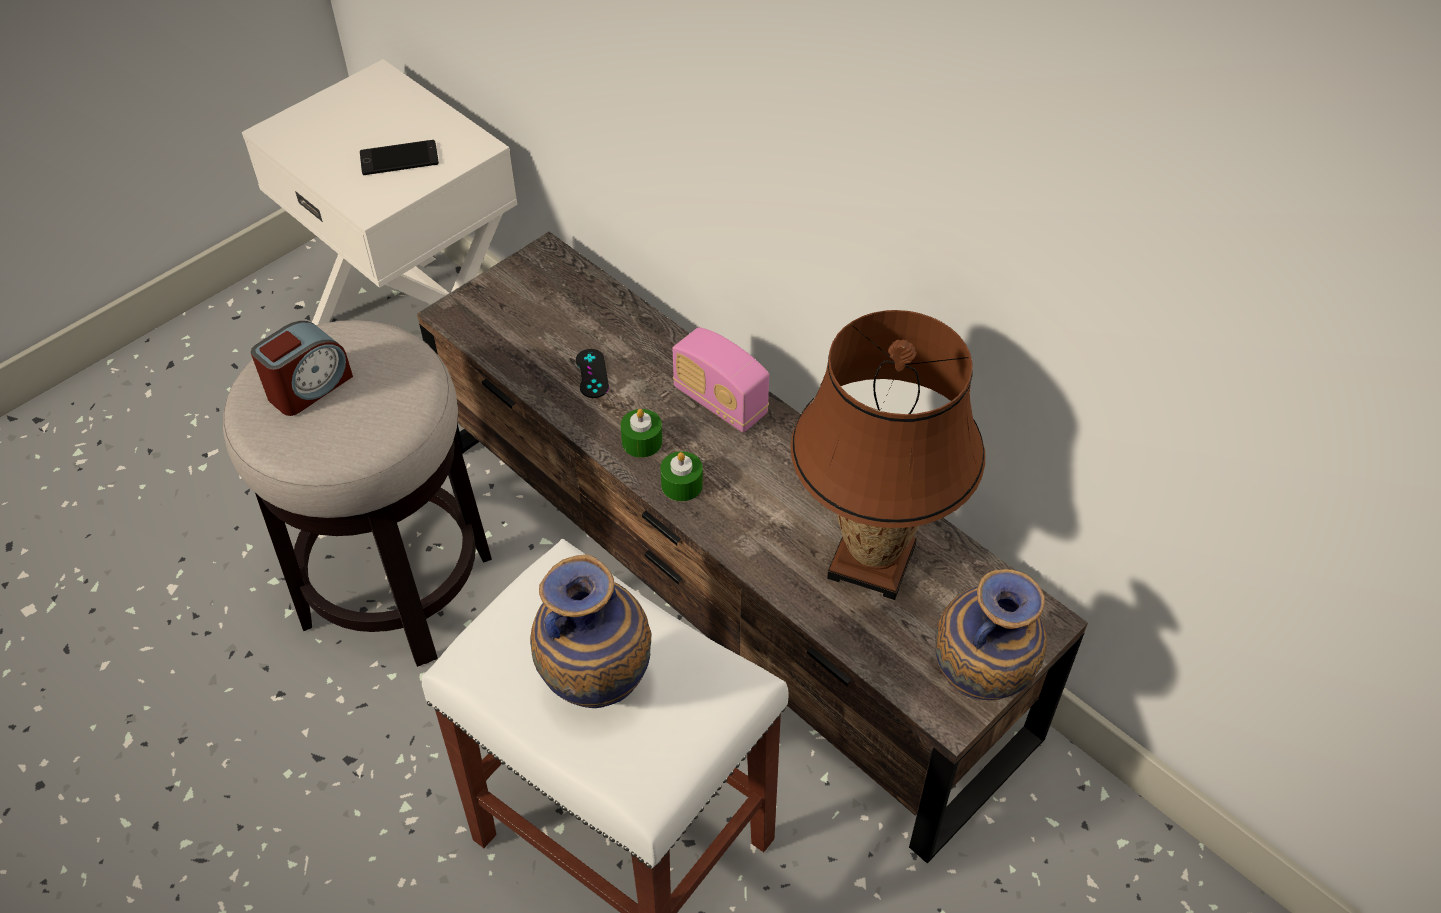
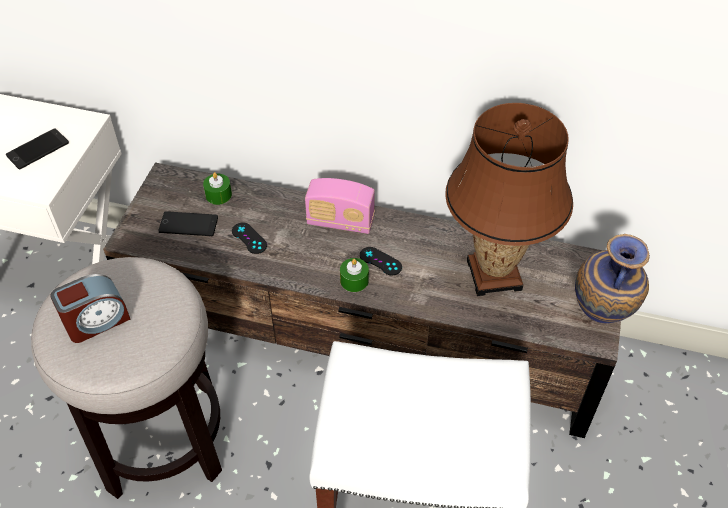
camera: 30 degrees left, 0 degrees up
alarm clock [251,321,353,416] -> alarm clock turned 45 degrees clockwise [50,274,130,343]
vase [530,554,651,708] -> none
green candle [620,409,662,458] -> green candle moved to [203,172,232,205]
none -> phone [158,211,218,236]
none -> black game controller [360,247,402,275]

